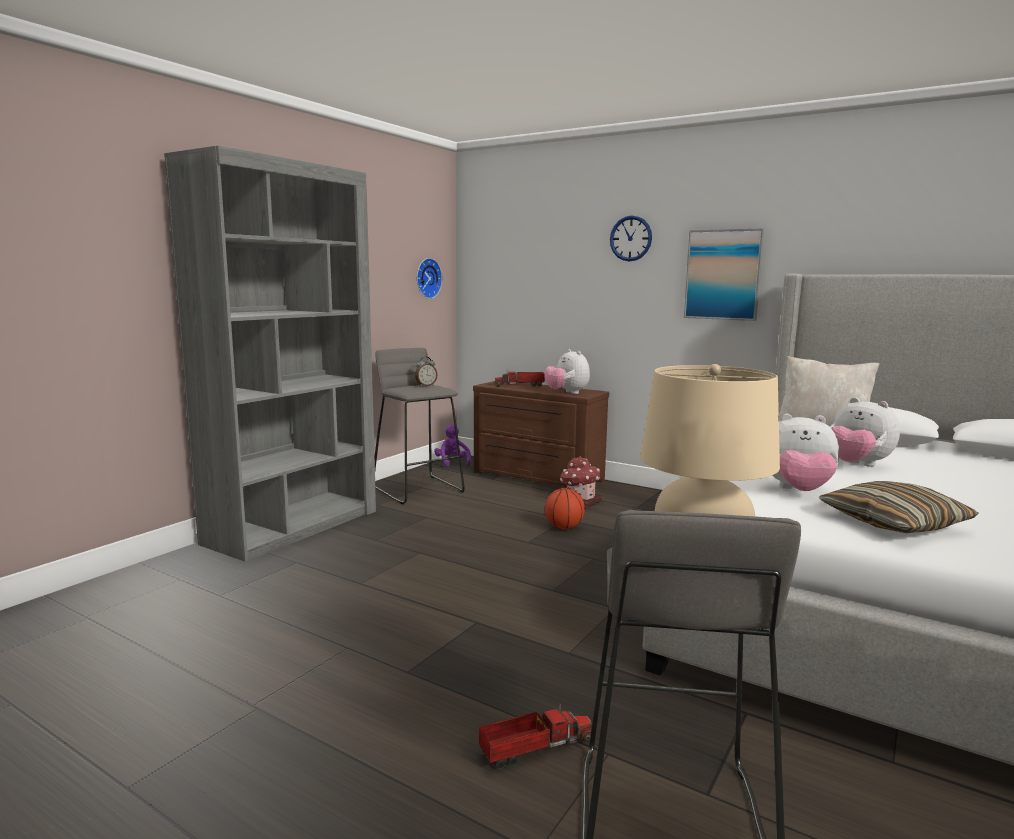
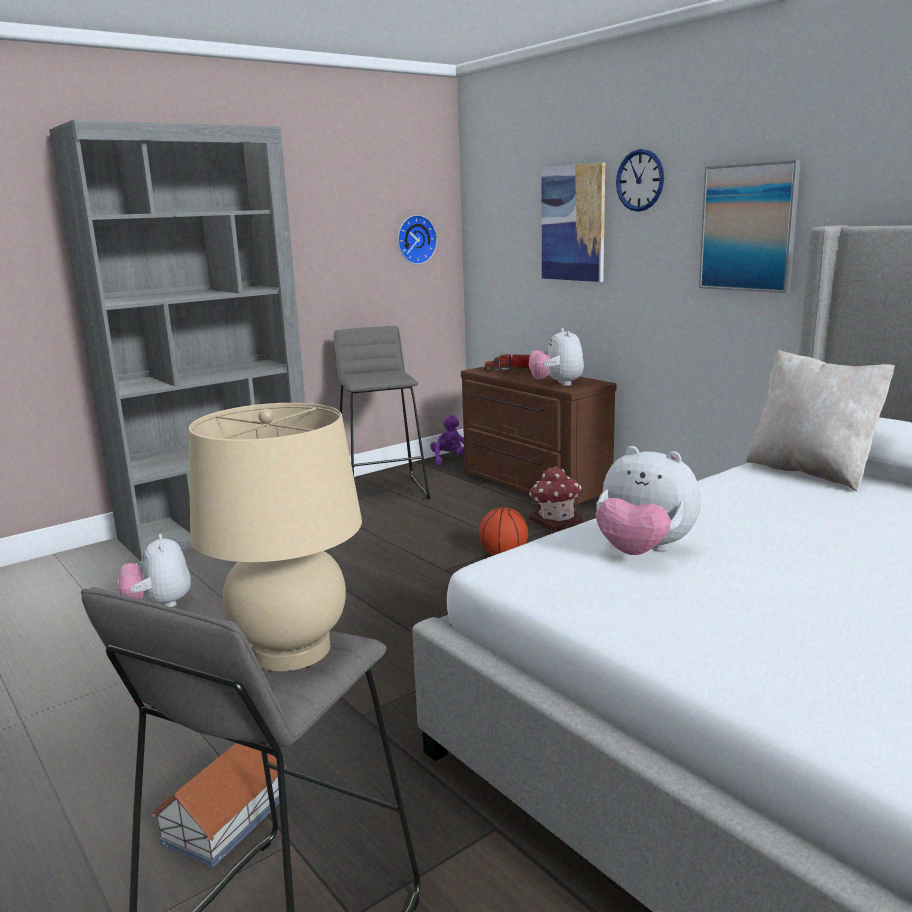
camera: 20 degrees right, 5 degrees up
alarm clock [415,357,437,386] -> none
toy truck [479,703,591,769] -> toy house [151,743,286,868]
pillow [819,481,979,533] -> none
plush toy [830,397,900,467] -> plush toy moved to [118,534,191,607]
none -> picture [541,162,605,282]

